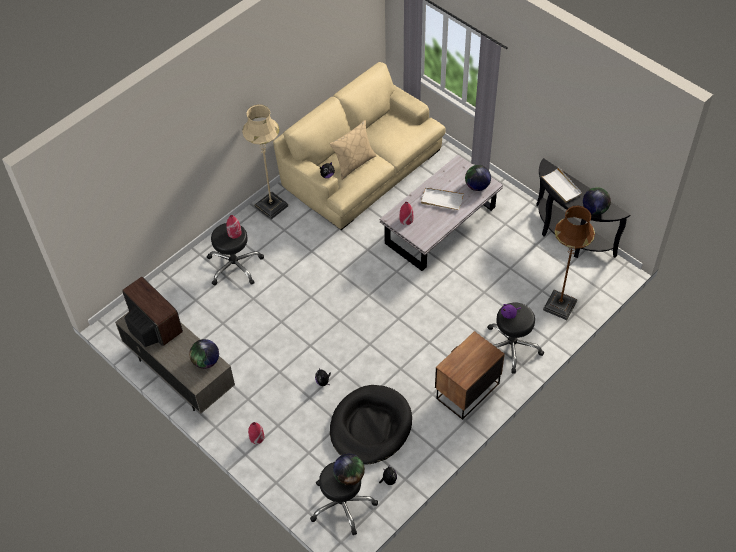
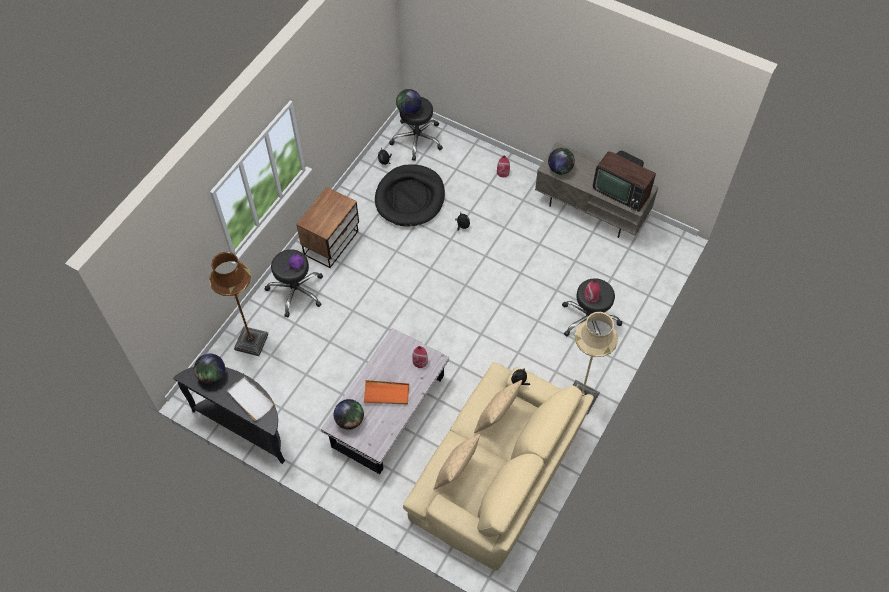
camera: 165 degrees right, 5 degrees up
white tray [421,188,464,210] -> orange tray [363,380,409,404]
none -> beige pillow [434,434,480,490]

